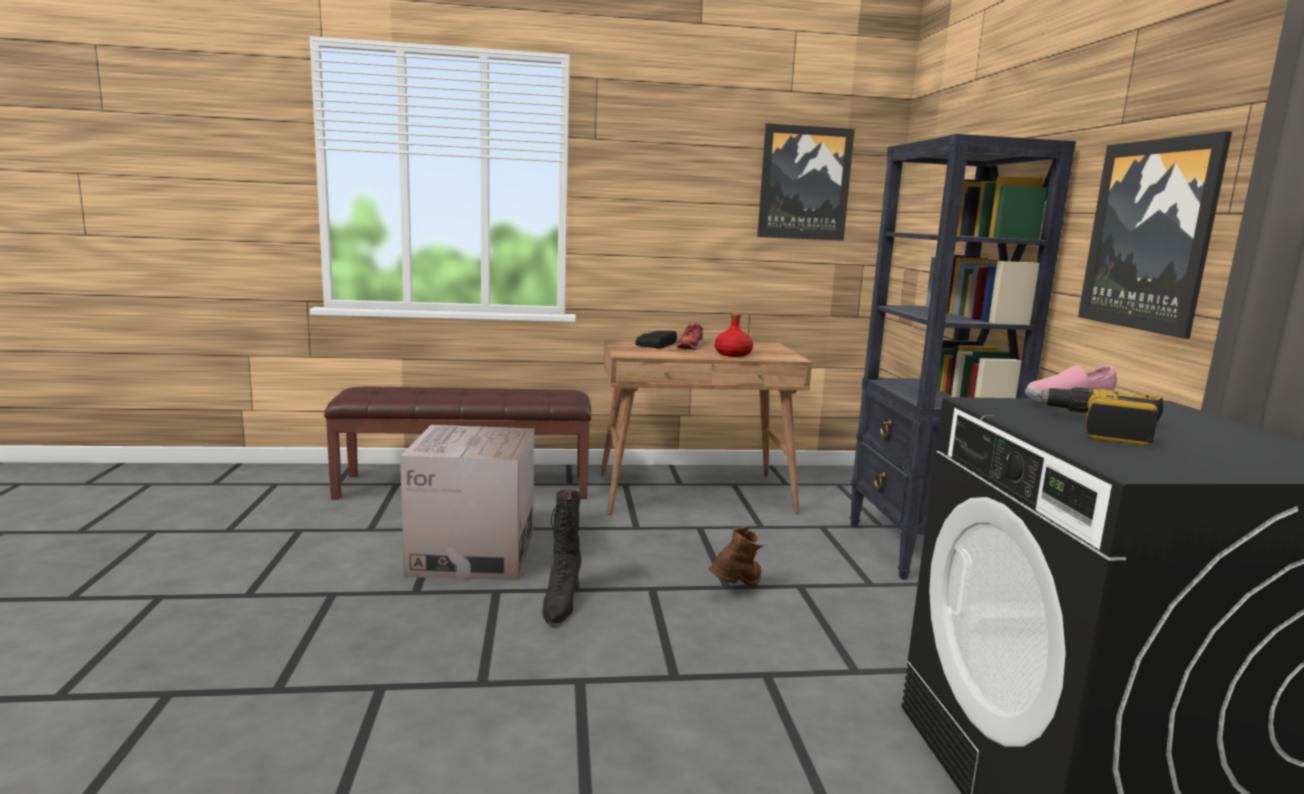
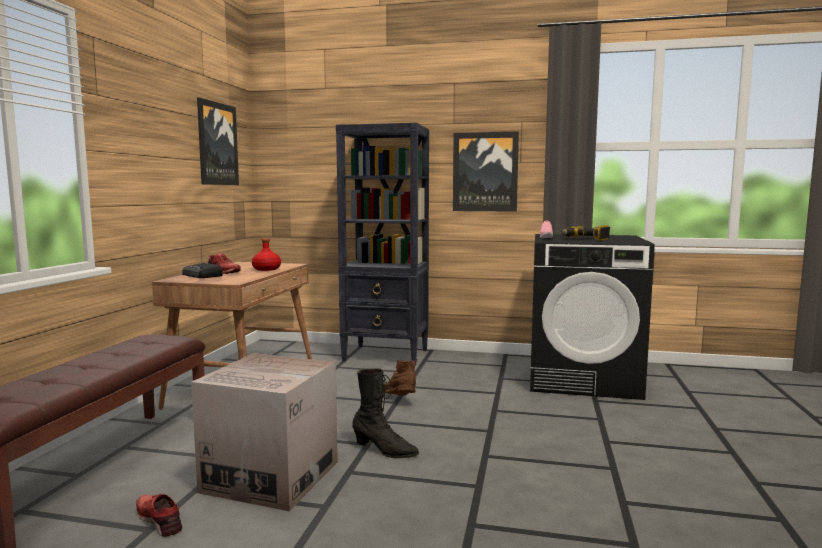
camera: 70 degrees left, 5 degrees down
none -> red shoe [136,493,182,537]

